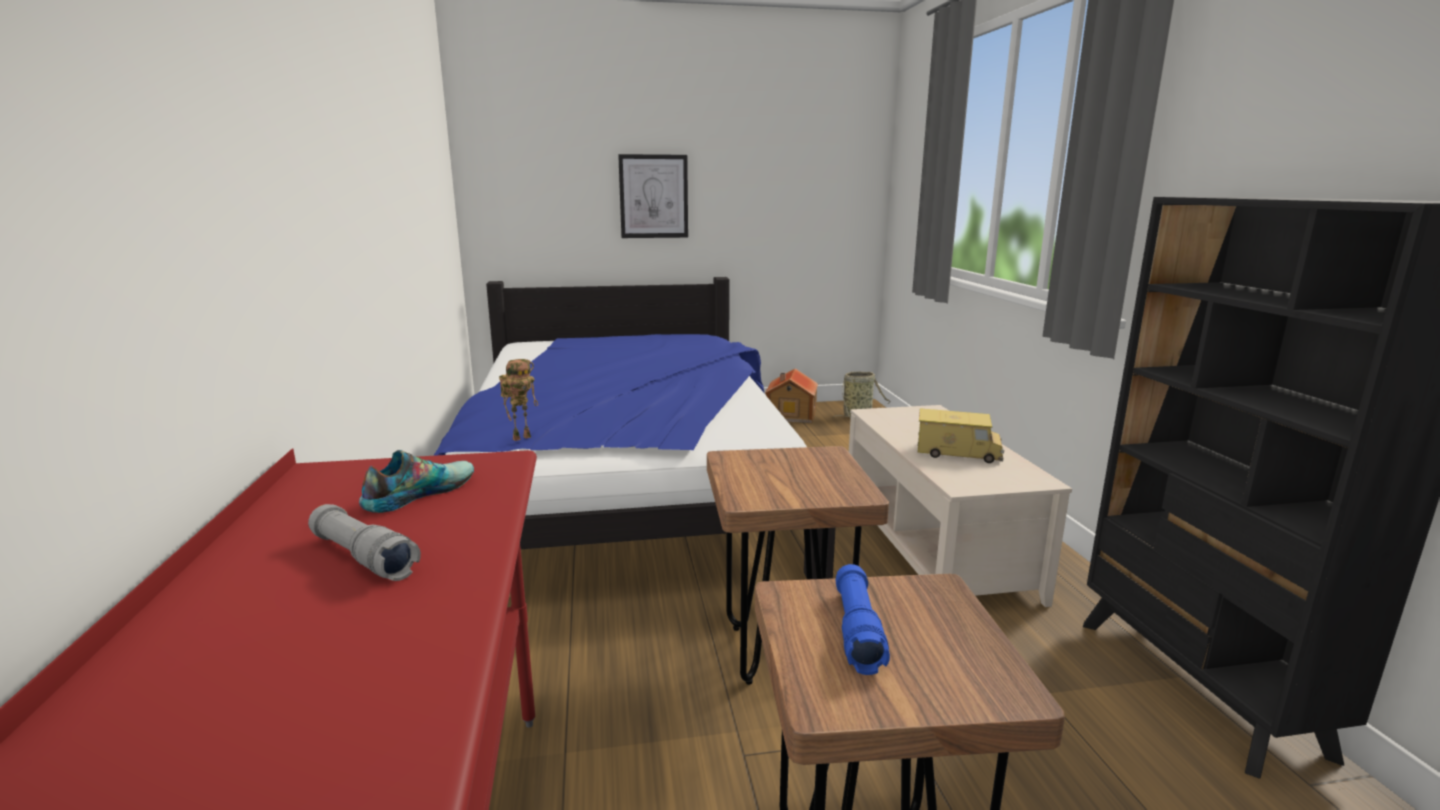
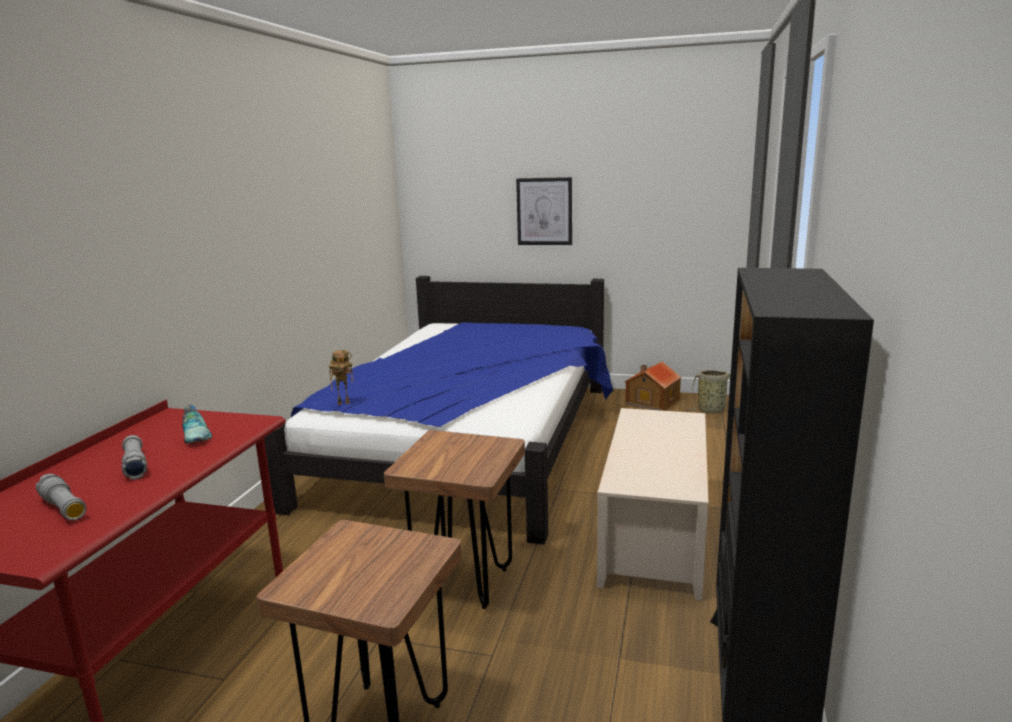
camera: 25 degrees right, 0 degrees up
shoe [359,450,474,513] -> shoe turned 90 degrees clockwise [182,405,212,444]
blue flashlight [836,564,890,675] -> none
toy truck [918,408,1004,463] -> none
none -> grey flashlight [35,474,86,520]

